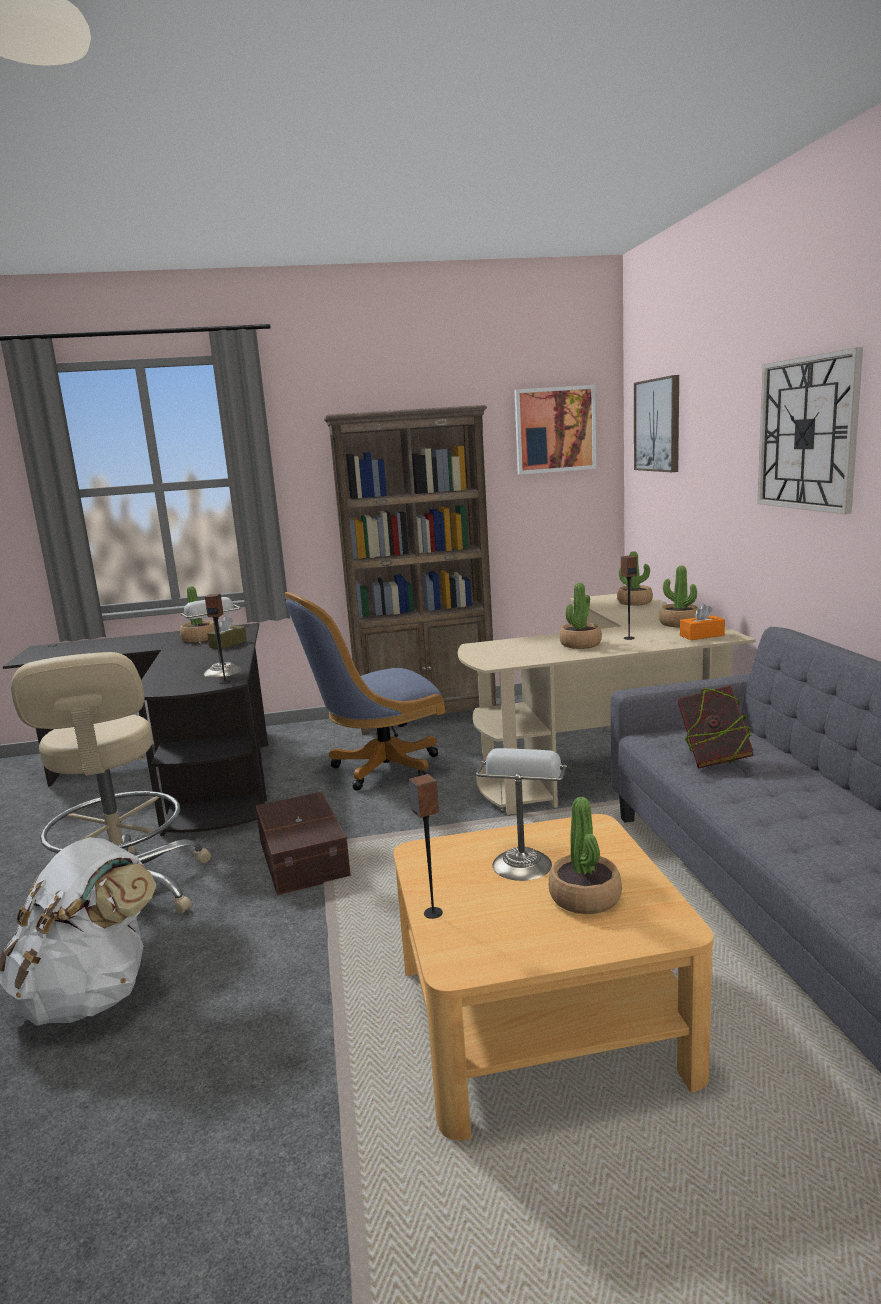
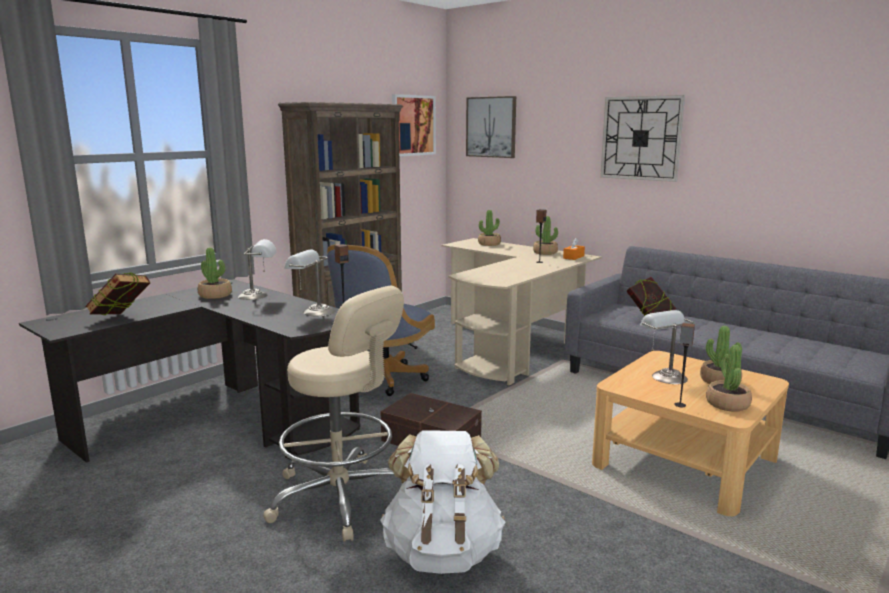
camera: 40 degrees left, 0 degrees up
brown tissue box [207,616,247,649] -> white table lamp [237,239,277,300]
potted plant [559,583,602,649] -> potted plant moved to [706,345,752,412]
none -> book [85,272,150,315]

